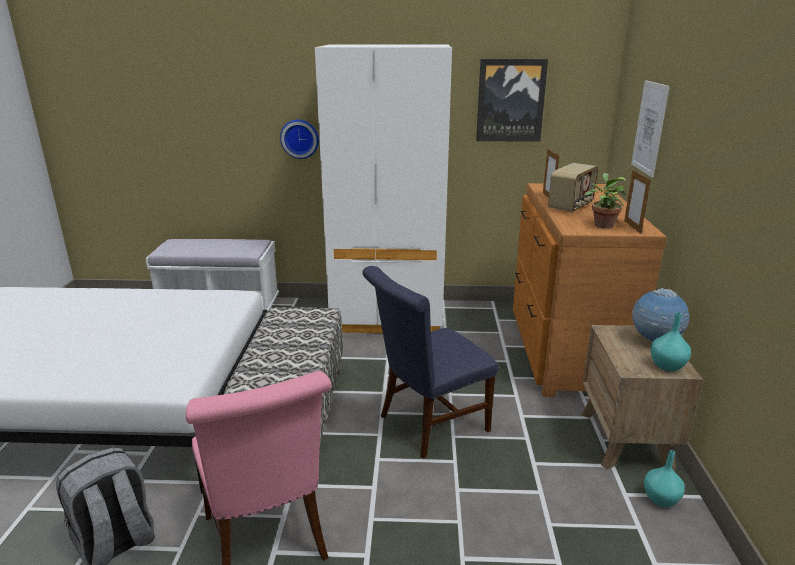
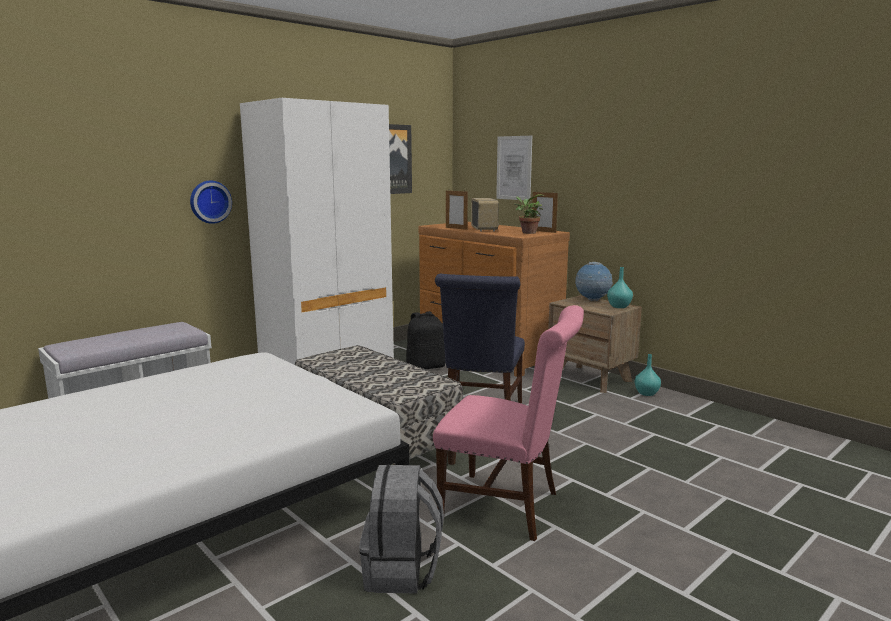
camera: 45 degrees left, 10 degrees down
none -> black backpack [406,311,445,369]

